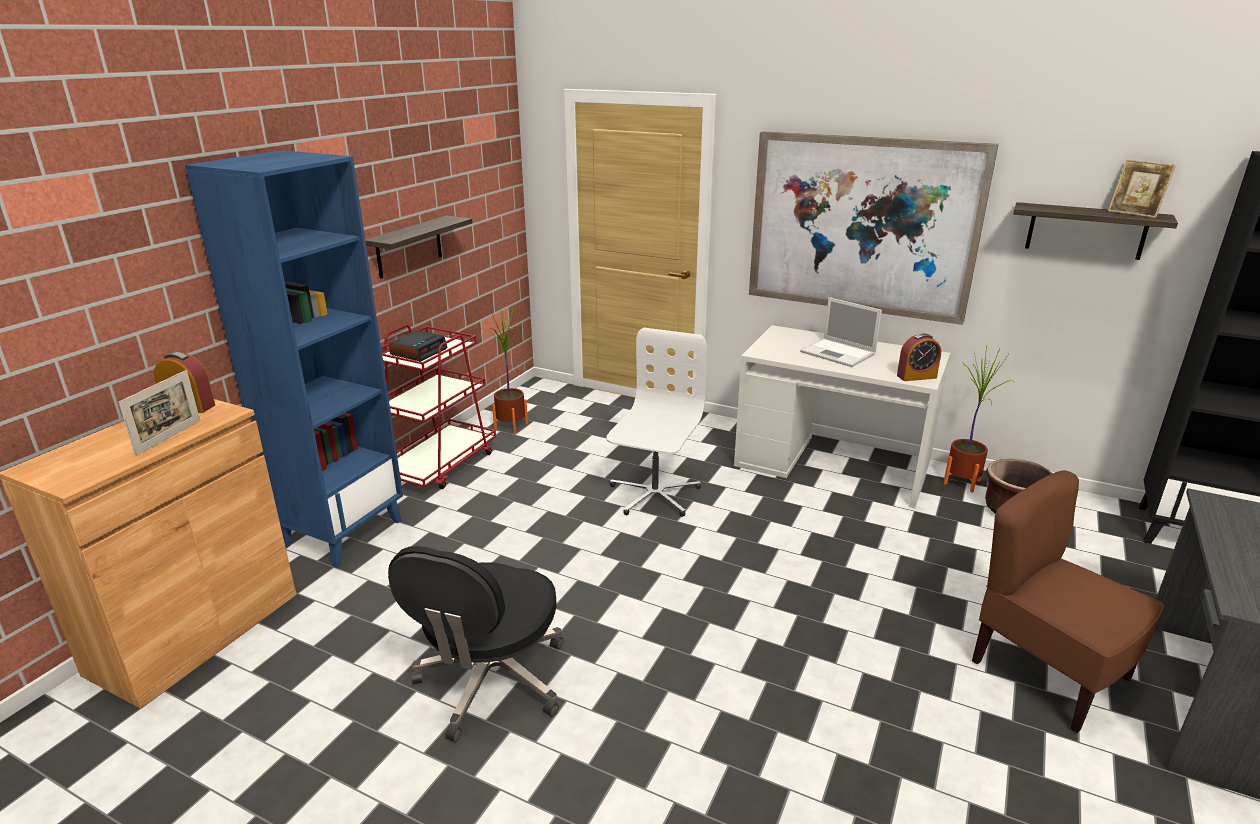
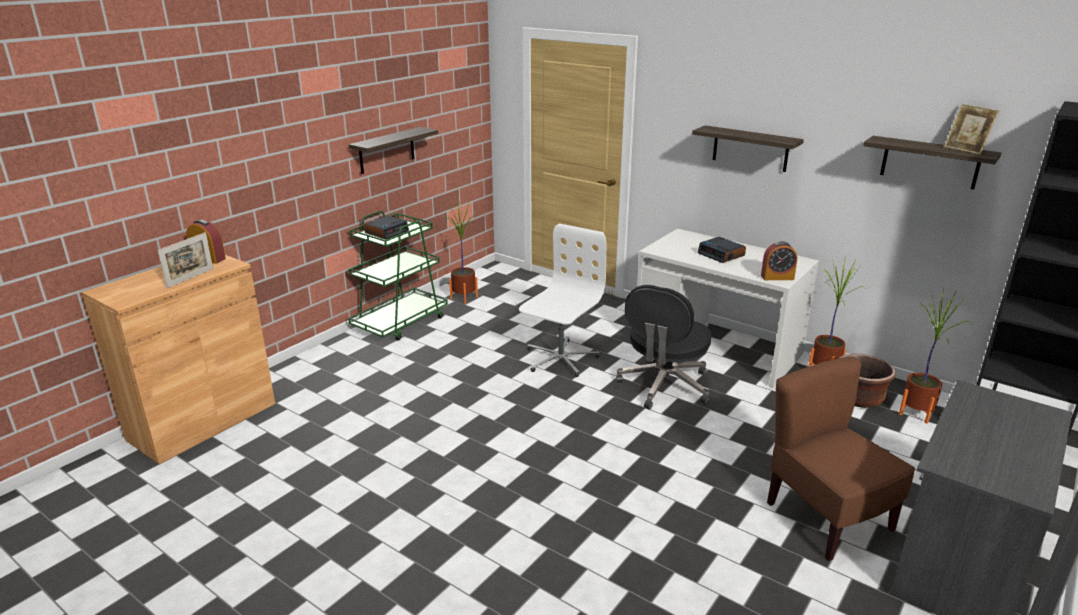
camera: 10 degrees right, 0 degrees up
blue bookcase [185,150,403,568] -> none
red cart [381,325,496,489] -> green cart [348,211,448,341]
black office chair [388,546,564,742] -> black office chair moved to [616,285,711,410]
picture [749,131,999,325] -> shelf [692,125,804,172]
laptop [800,297,882,367] -> alarm clock [698,237,746,263]
none -> potted plant [899,287,971,424]

